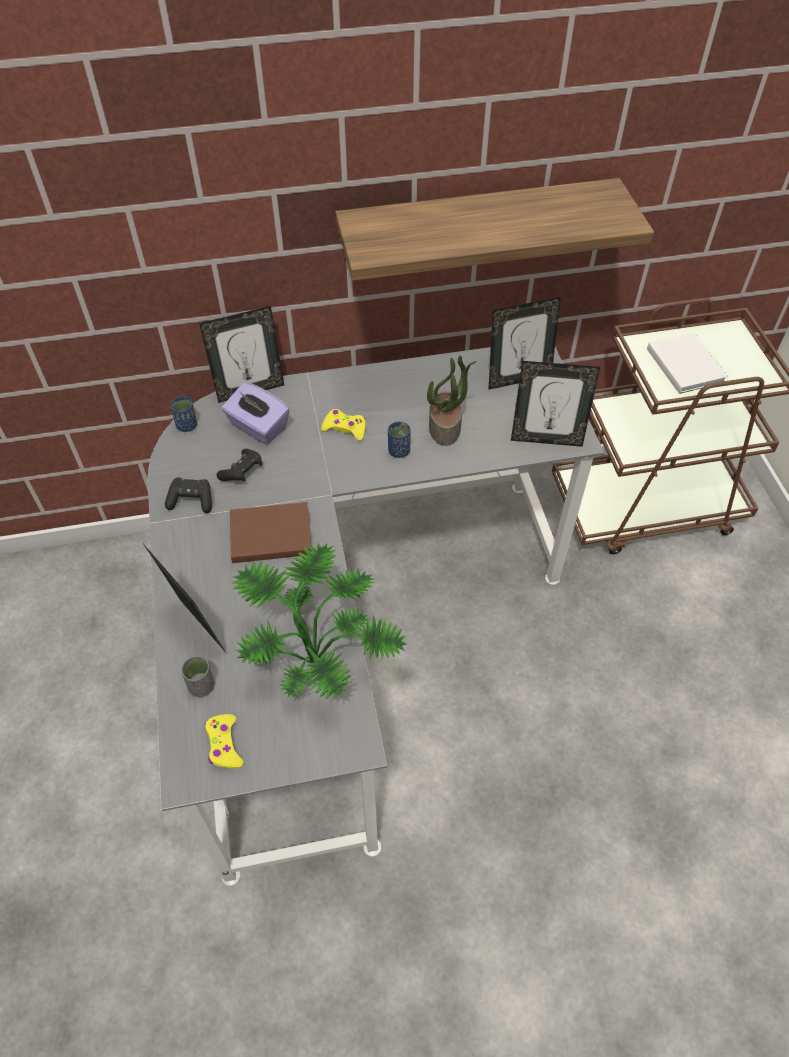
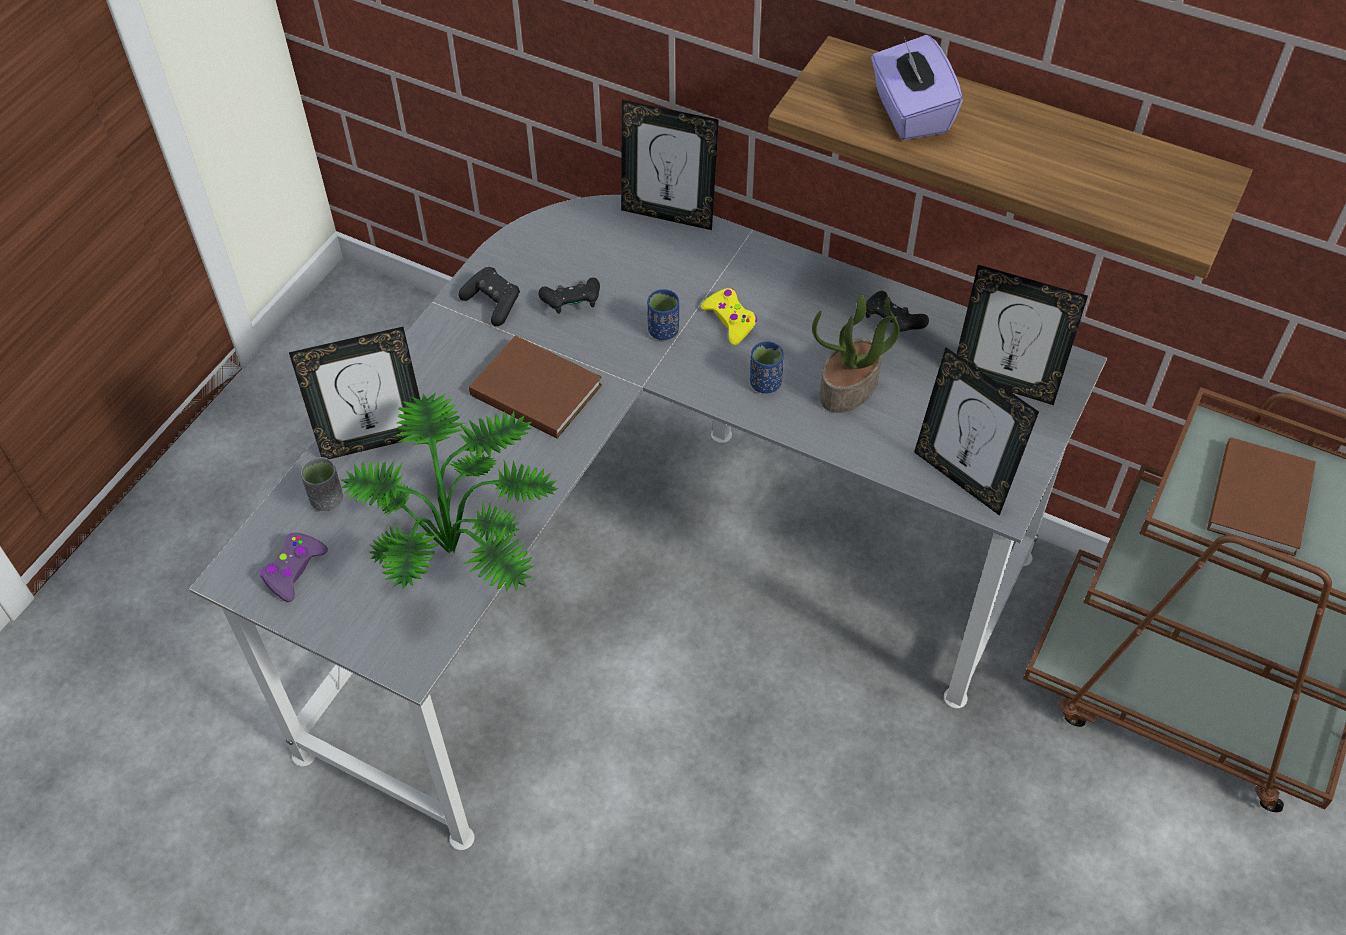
camera: 40 degrees right, 0 degrees up
picture frame [144,545,227,654] -> picture frame turned 75 degrees clockwise [289,327,420,459]
blue cup [170,396,197,432] -> blue cup moved to [647,289,679,340]
yellow game controller [205,714,243,768] -> purple game controller [260,533,328,602]
purple tissue box [222,382,290,445] -> purple tissue box moved to [871,35,963,140]
white book [647,333,728,394] -> brown book [1207,437,1316,556]
none -> black game controller [866,291,929,331]

